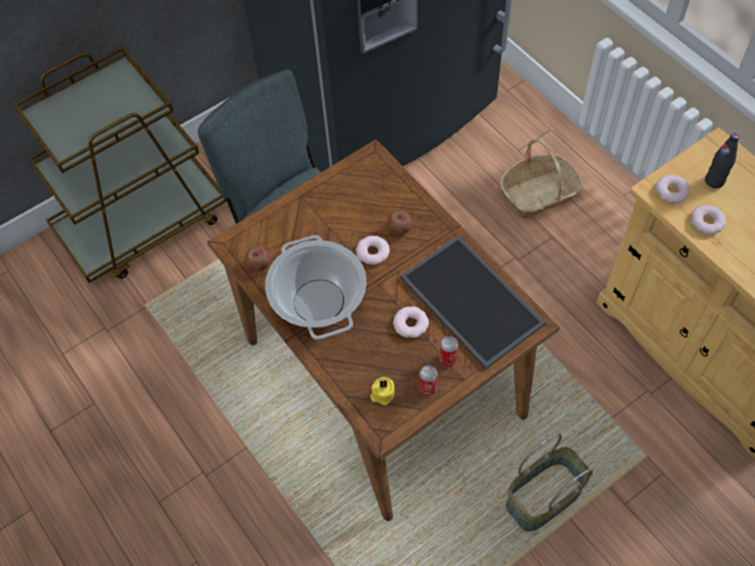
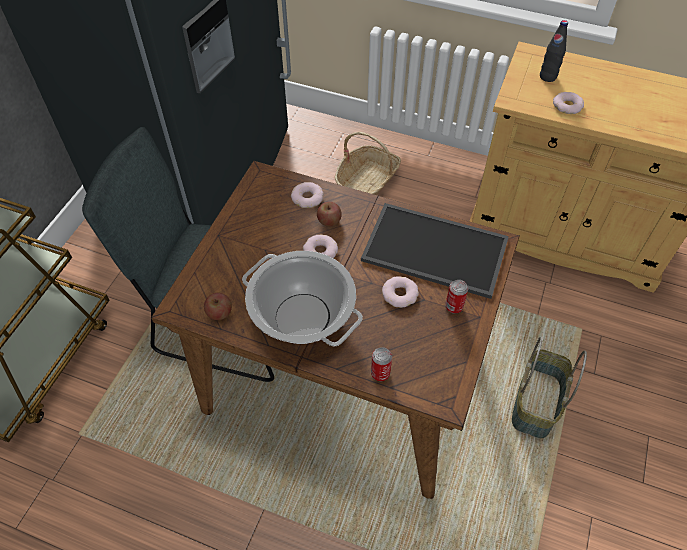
camera: 35 degrees left, 5 degrees down
yellow candle [370,377,395,405] -> none
can [419,365,438,395] -> can moved to [371,347,392,381]
donut [655,175,690,203] -> donut moved to [291,182,324,208]

